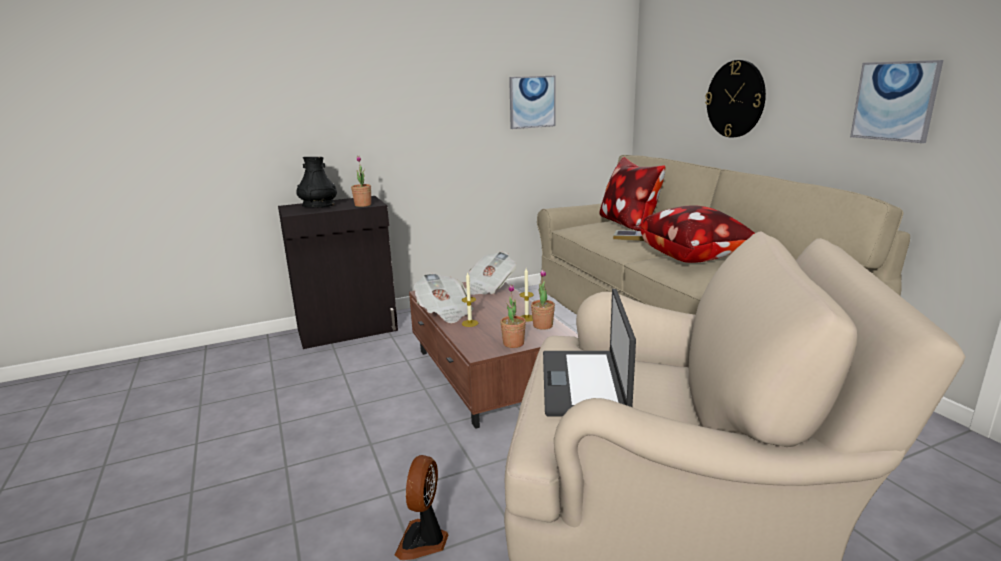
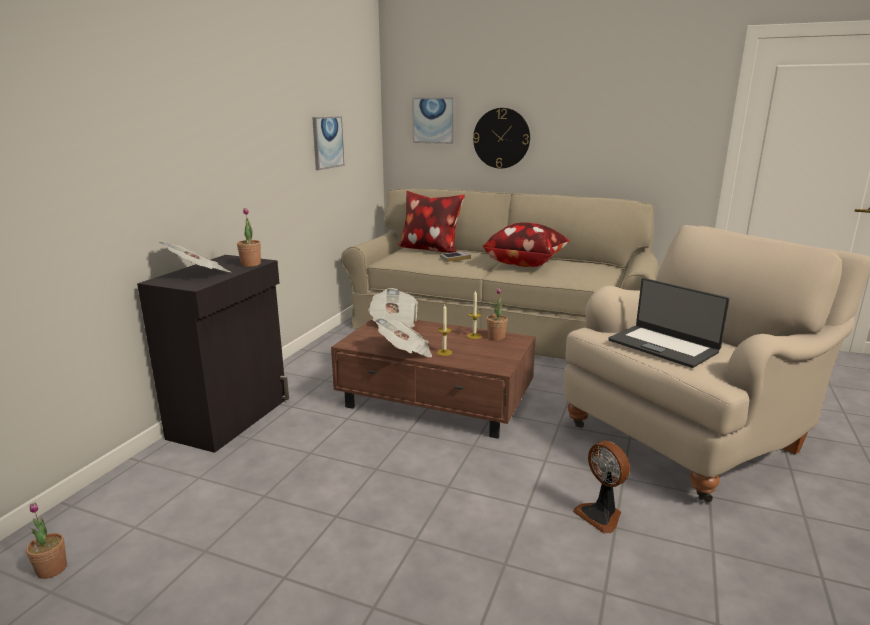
camera: 45 degrees left, 0 degrees up
black vase [296,157,337,207] -> newspaper [156,241,230,272]
potted plant [500,284,526,348] -> potted plant moved to [26,502,67,579]
picture [850,60,943,143] -> picture moved to [412,98,454,144]

